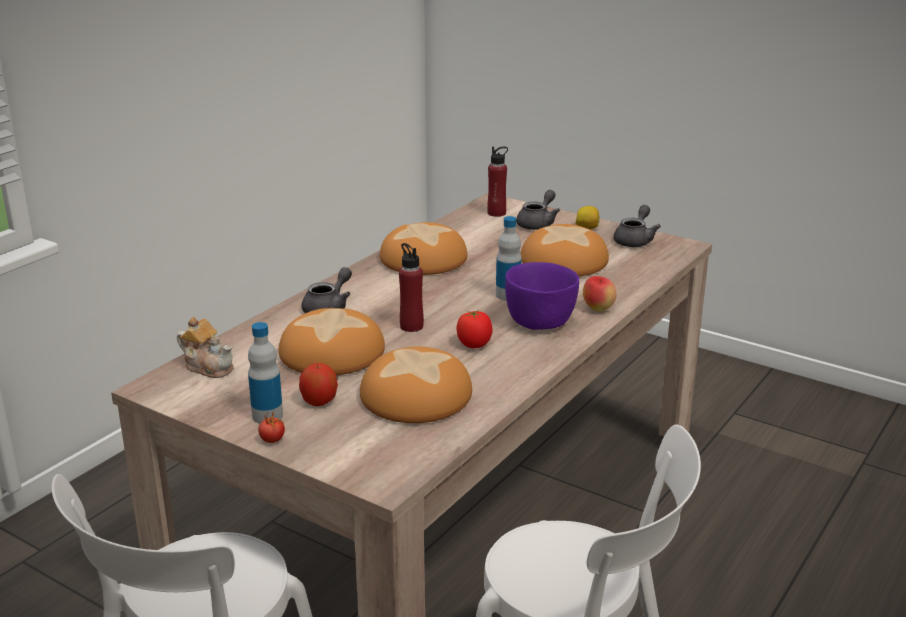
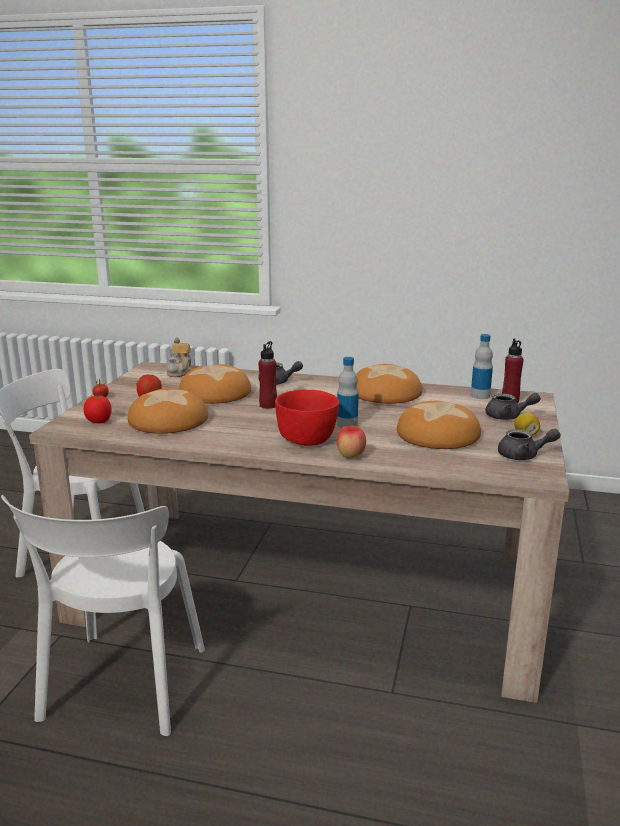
camera: 70 degrees right, 5 degrees down
bottle [248,322,283,424] -> bottle moved to [471,334,493,399]
tomato [457,310,492,348] -> tomato moved to [84,395,112,423]
purple bowl [505,262,579,330] -> red bowl [275,390,339,446]

